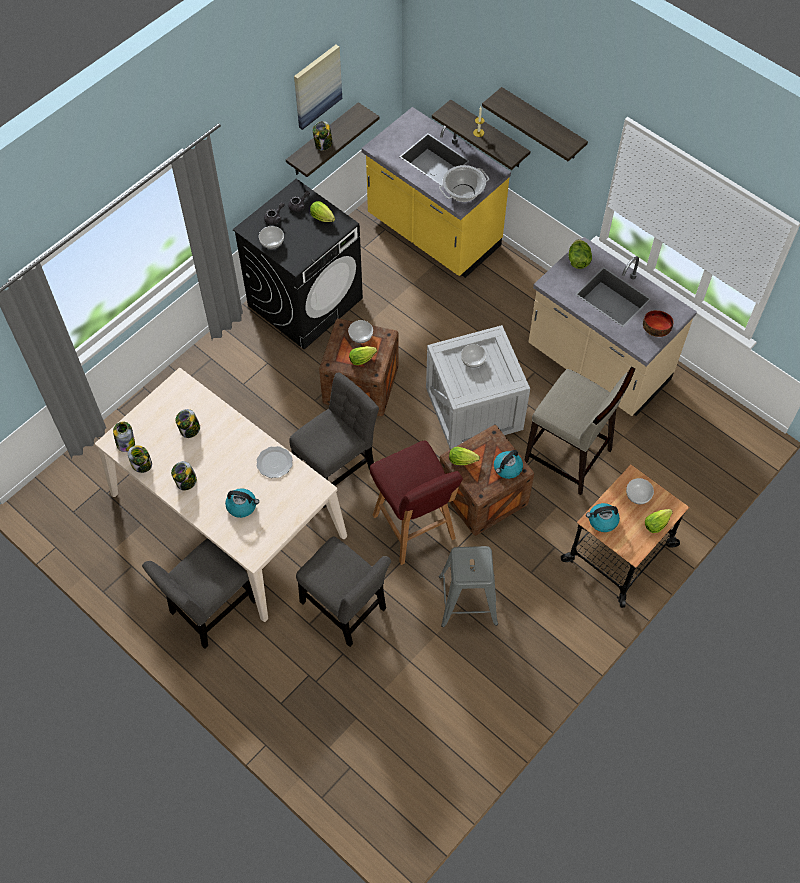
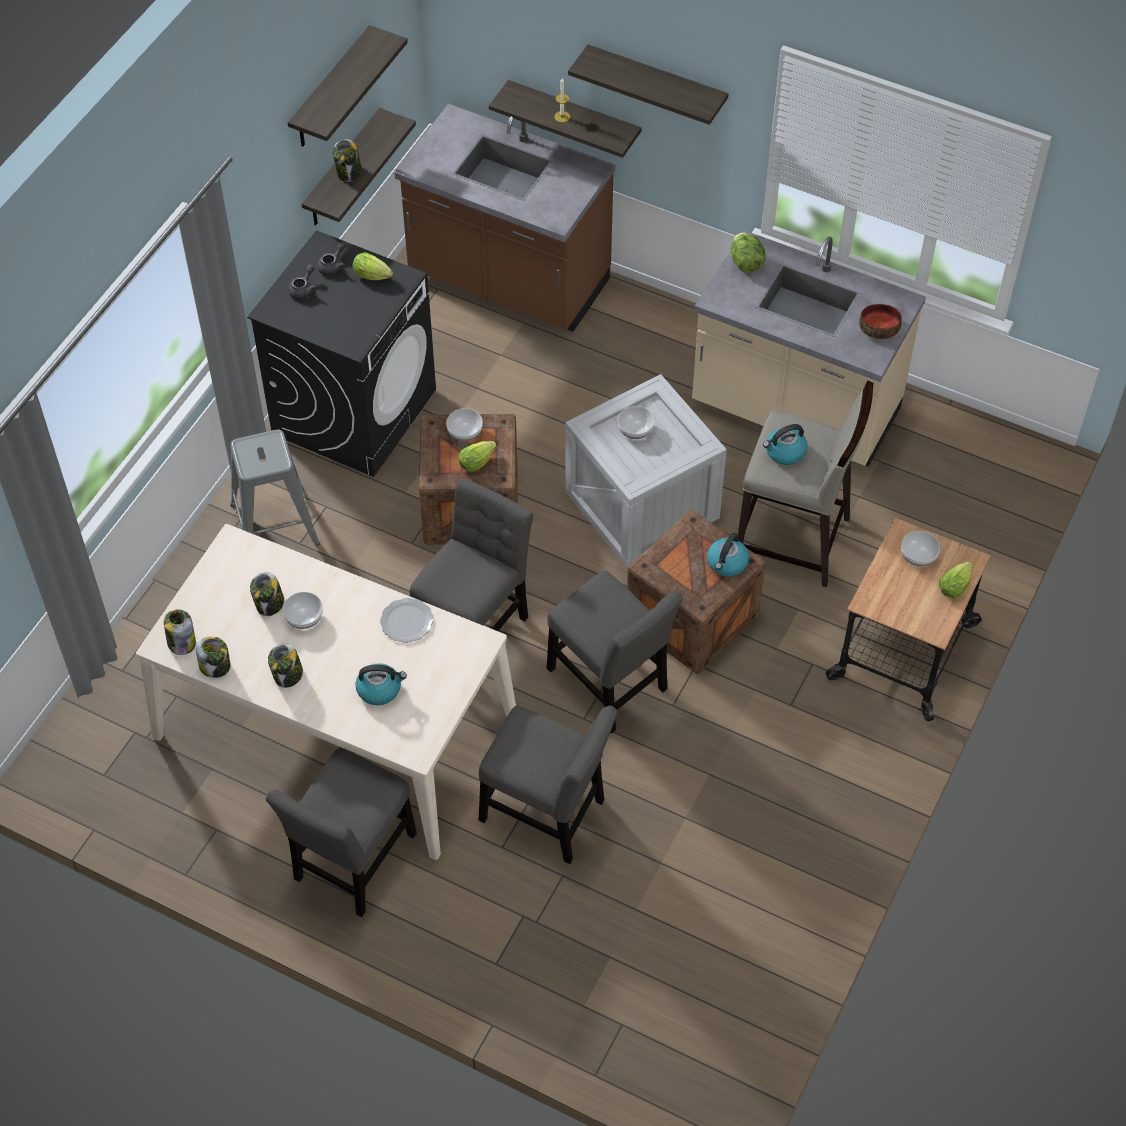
camera: 15 degrees left, 5 degrees down
bowl [259,226,284,249] -> bowl moved to [283,592,323,629]
picture [294,45,342,130] -> shelf [288,25,408,147]
yellow counter [361,107,511,278] -> brown counter [394,104,615,332]
red stool [370,440,463,565] -> grey chair [547,570,683,734]
cooking pot [439,165,489,202] -> none
grey stool [439,546,498,627] -> grey stool moved to [230,430,320,545]
lettuce [449,447,480,465] -> none
kettle [586,503,620,532] -> kettle moved to [763,424,808,465]

